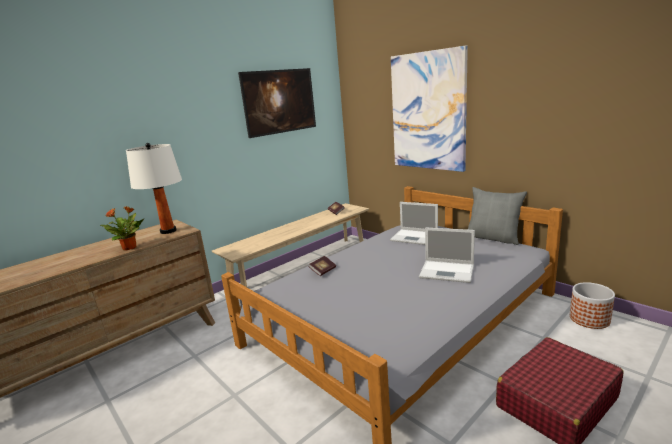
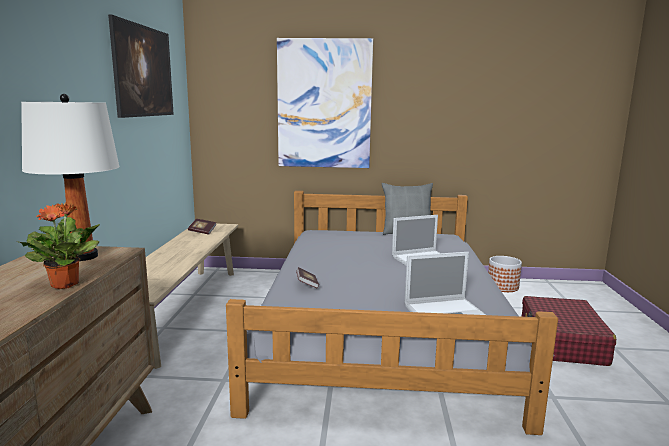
camera: 45 degrees left, 5 degrees down
laptop [390,202,438,245] -> laptop moved to [405,252,486,315]

